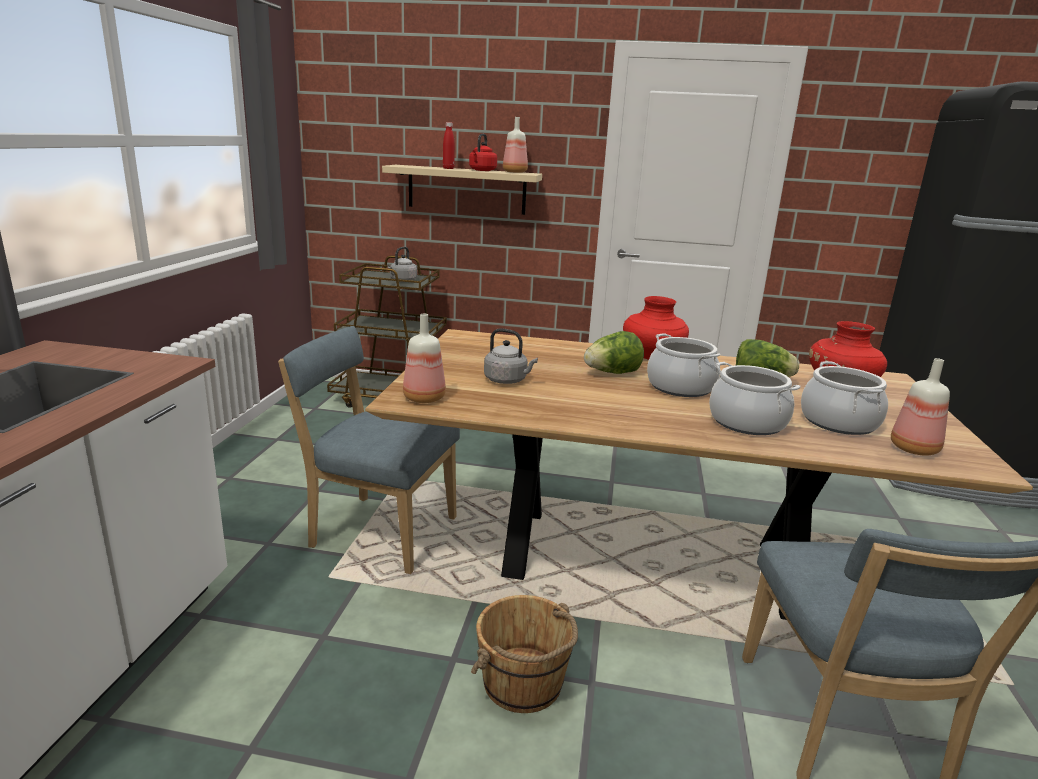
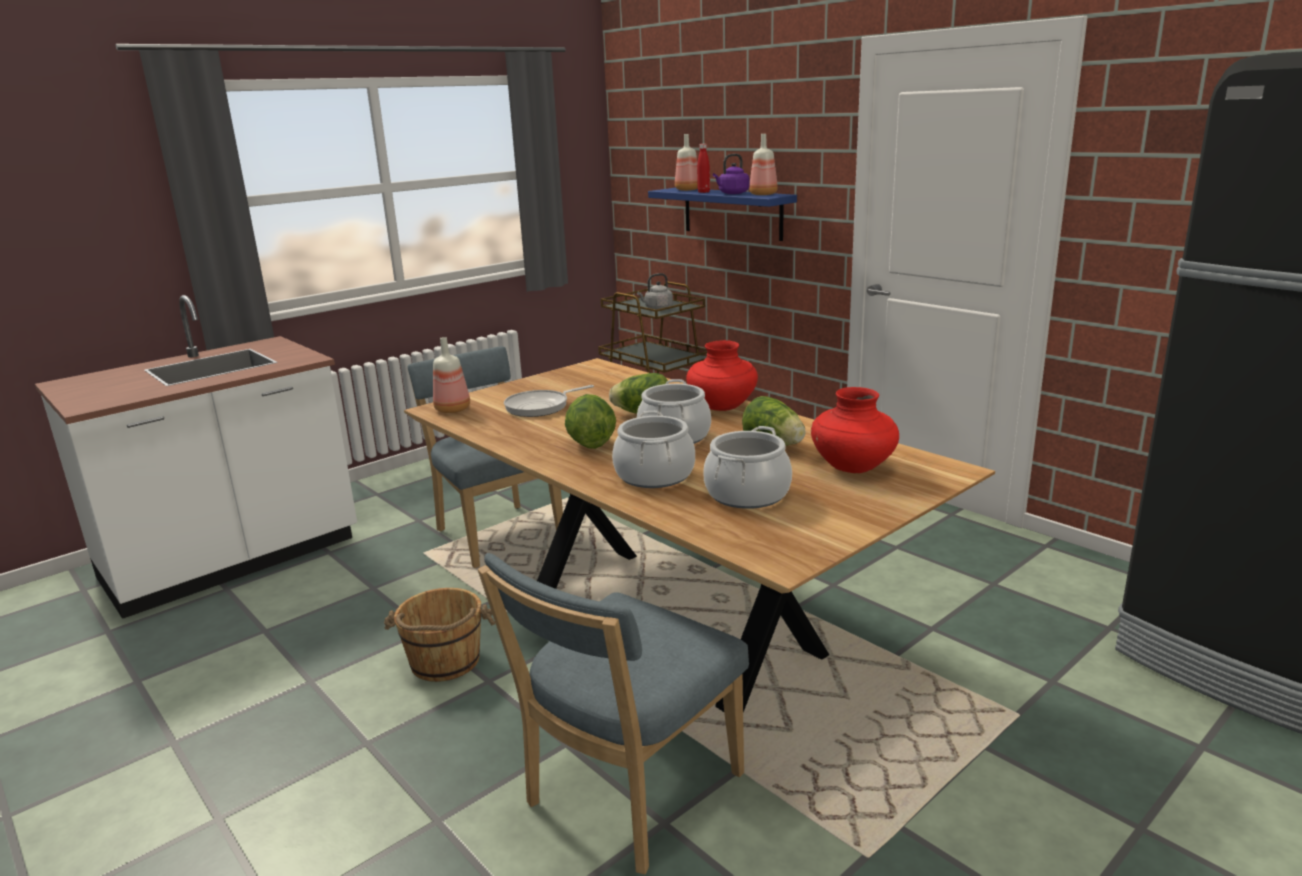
camera: 40 degrees right, 0 degrees up
beige shelf [382,165,542,215] -> blue shelf [648,188,797,241]
red kettle [469,134,497,171] -> purple kettle [713,154,749,194]
grey kettle [484,328,538,384] -> frying pan [504,385,594,417]
bottle [891,358,950,456] -> bottle moved to [675,134,698,191]
none -> lettuce [565,394,616,449]

